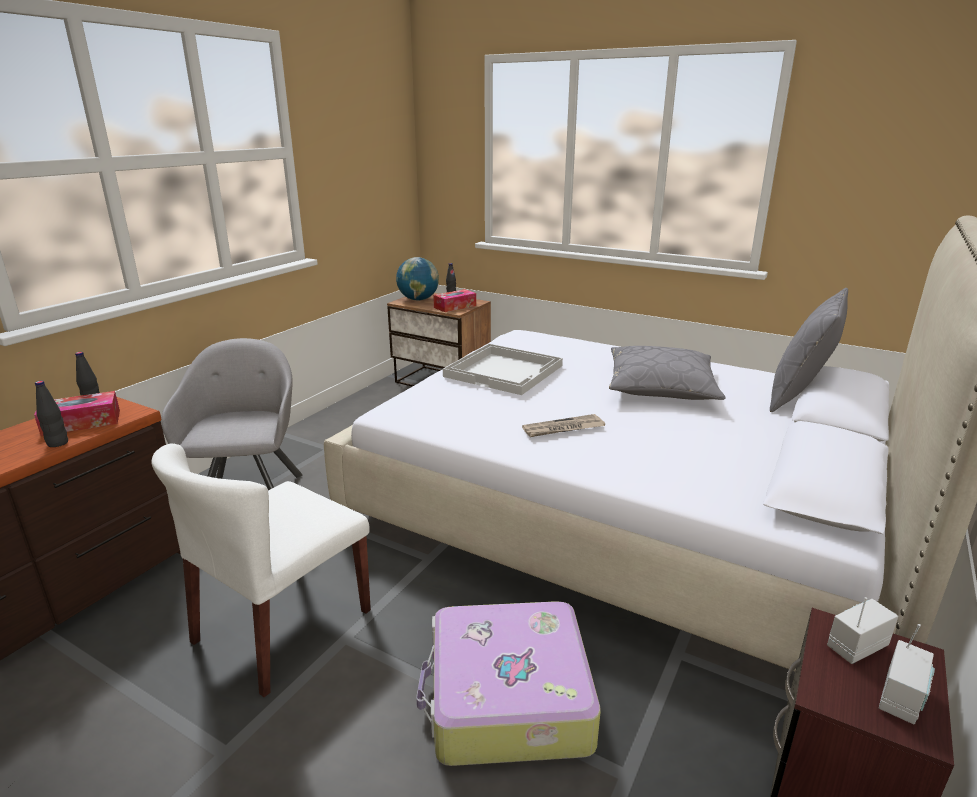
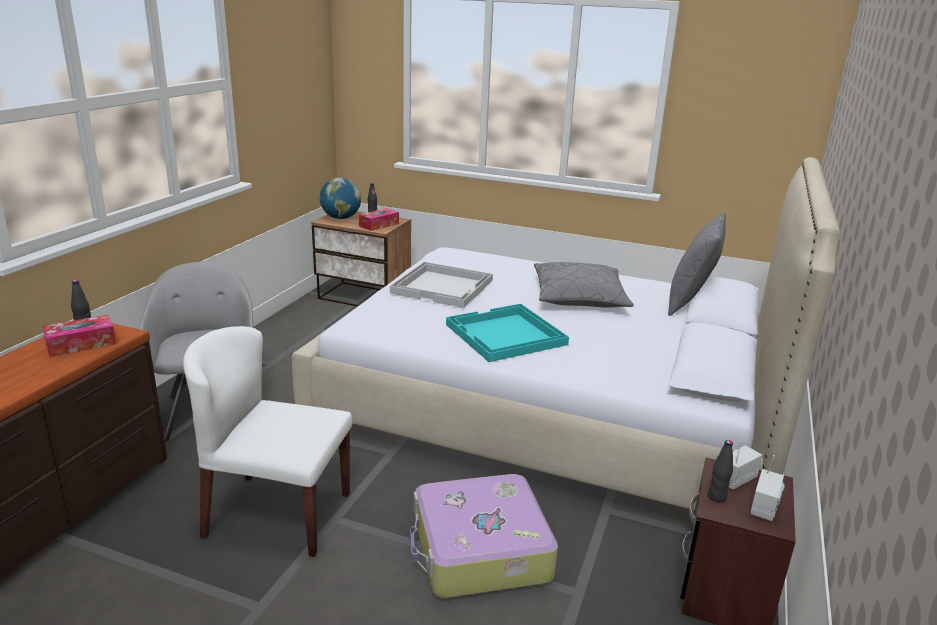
camera: 10 degrees left, 0 degrees up
black bottle [35,381,68,447] -> black bottle moved to [708,440,733,502]
white chair [152,443,371,697] -> white chair turned 75 degrees clockwise [183,326,352,557]
newspaper [522,414,605,437] -> turquoise tray [446,304,569,362]

